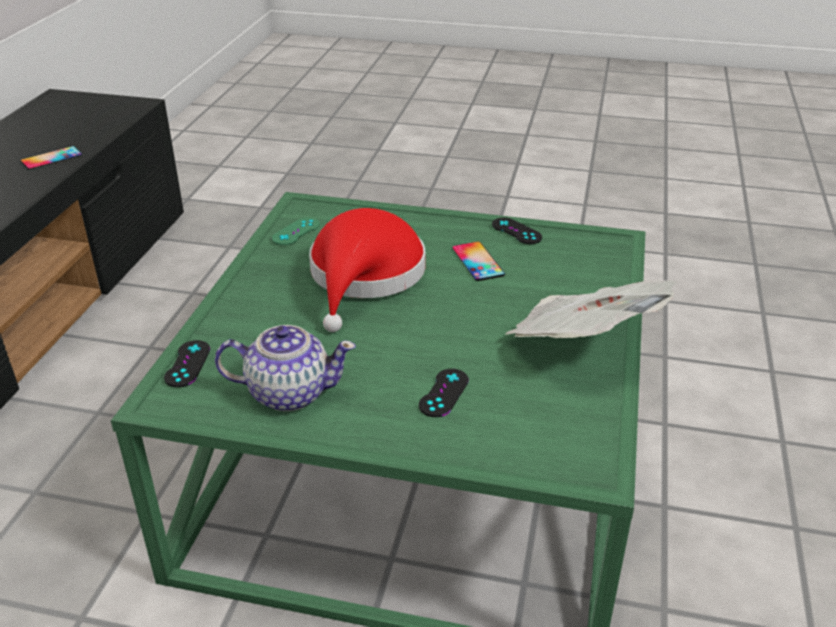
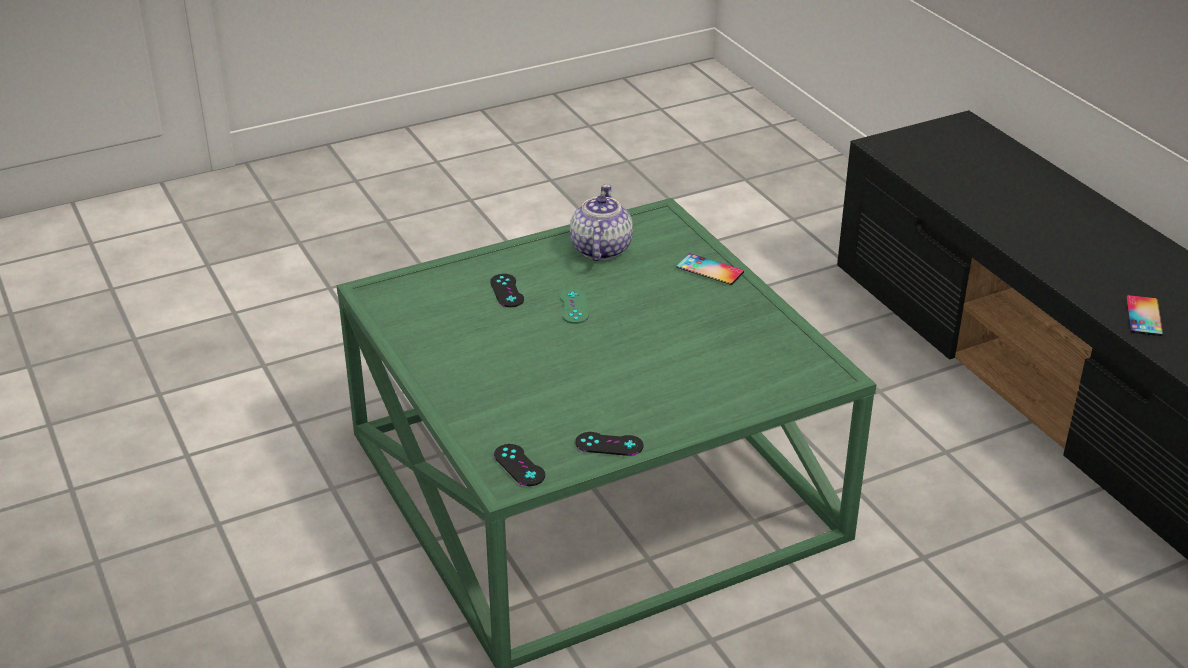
camera: 140 degrees right, 0 degrees up
black game controller [164,340,210,387] -> black game controller moved to [494,444,545,486]
teapot [215,325,356,411] -> teapot turned 135 degrees clockwise [570,184,633,261]
green game controller [272,217,320,245] -> green game controller moved to [560,288,589,324]
red hat [309,208,425,332] -> none
phone [452,241,505,281] -> phone moved to [676,253,744,285]
newspaper [505,280,679,338] -> none

